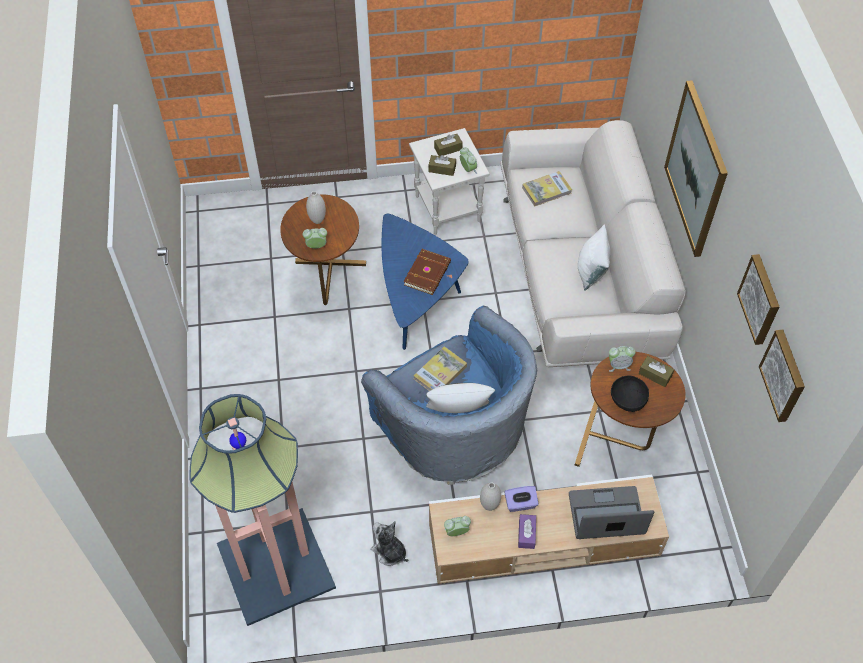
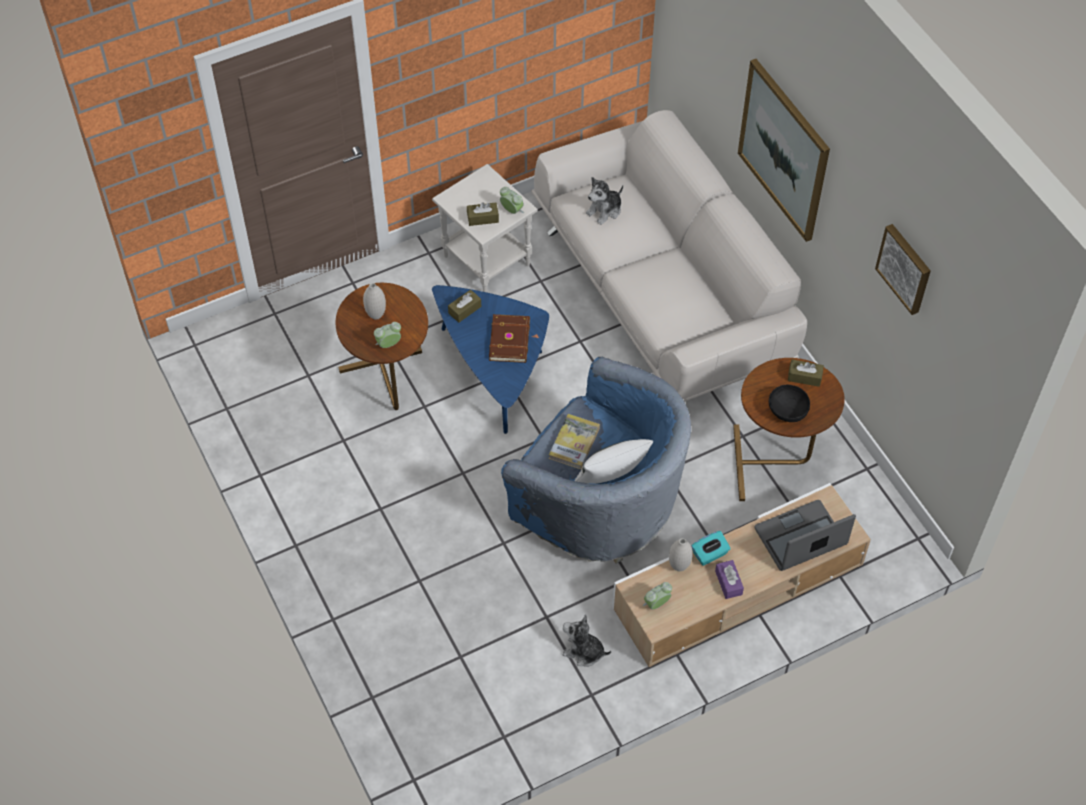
camera: 20 degrees left, 0 degrees up
floor lamp [189,394,336,626] -> none
brown tissue box [434,134,463,156] -> brown tissue box moved to [448,290,481,323]
purple tissue box [504,486,539,512] -> turquoise tissue box [691,531,731,566]
book [522,171,572,206] -> plush toy [586,177,623,225]
white pillow [578,224,611,290] -> none
alarm clock [609,346,636,372] -> none
picture [759,330,805,422] -> none

